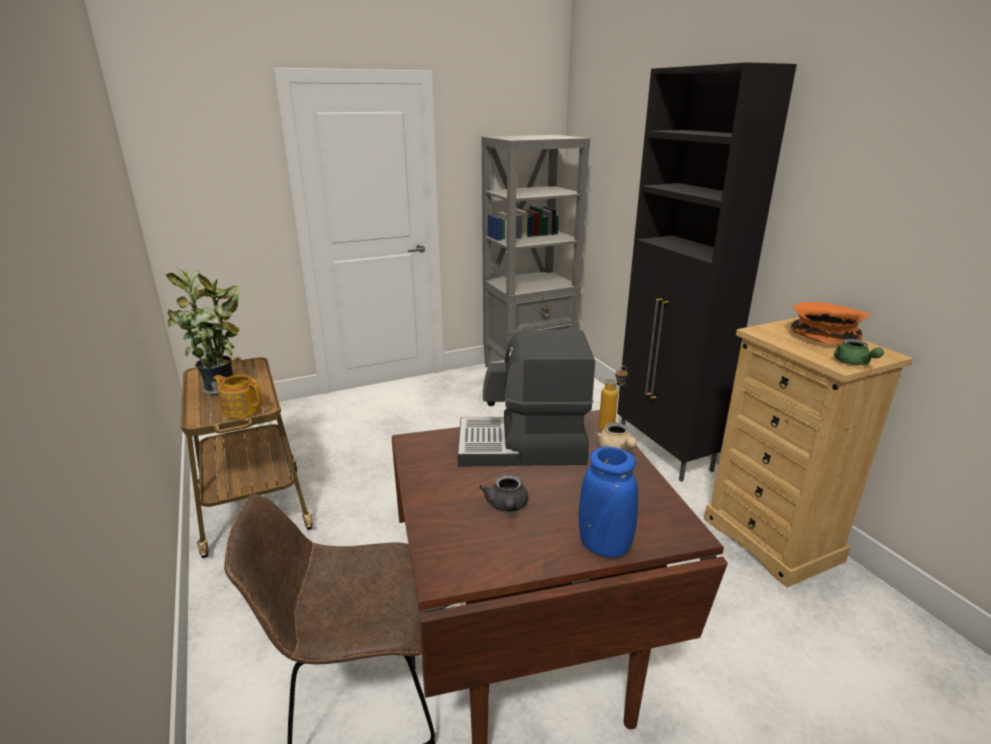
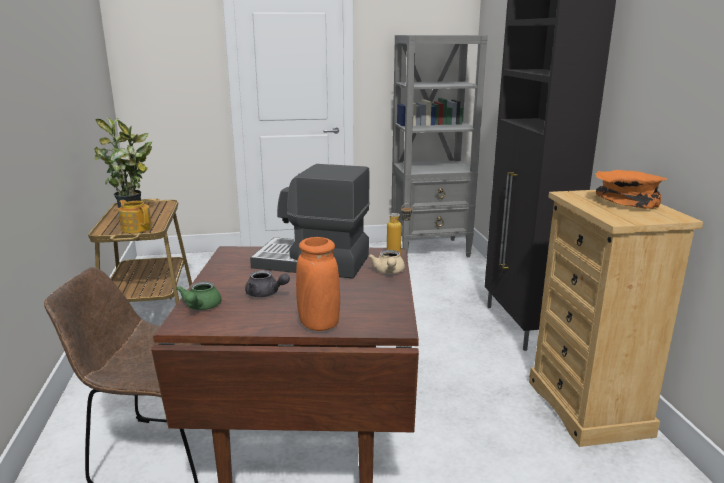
camera: 15 degrees right, 5 degrees down
grey teapot [479,475,528,512] -> grey teapot turned 75 degrees counterclockwise [245,270,290,297]
blue vase [579,447,638,558] -> orange vase [296,237,340,331]
green teapot [834,339,884,365] -> green teapot moved to [176,281,221,310]

